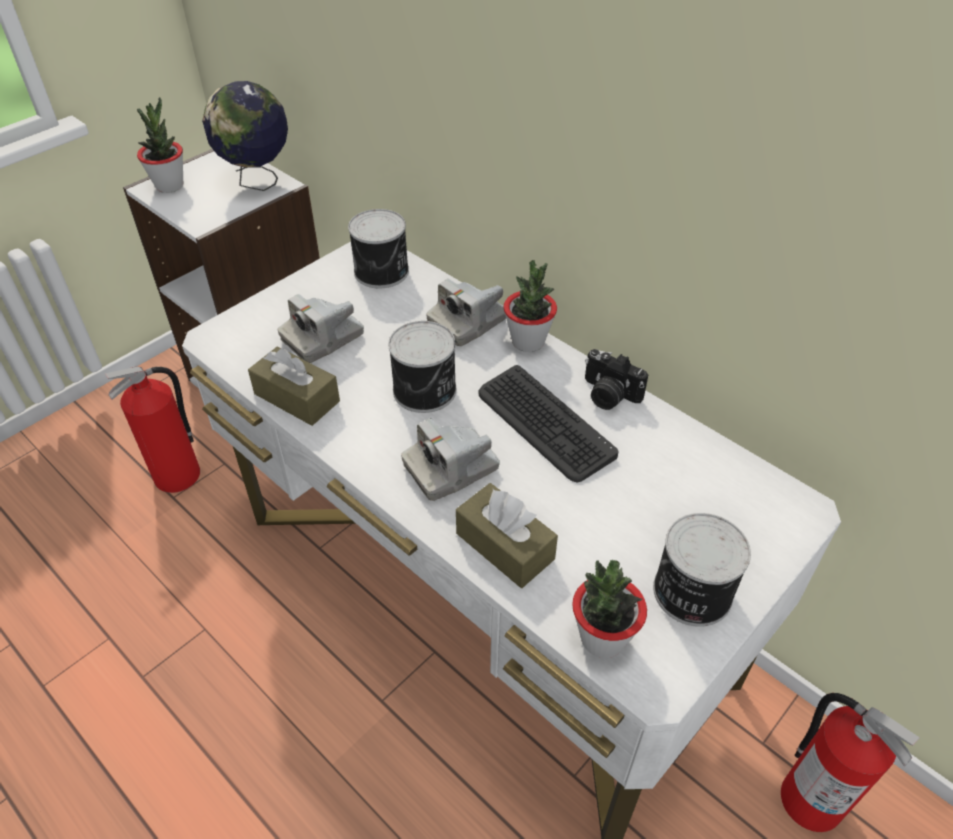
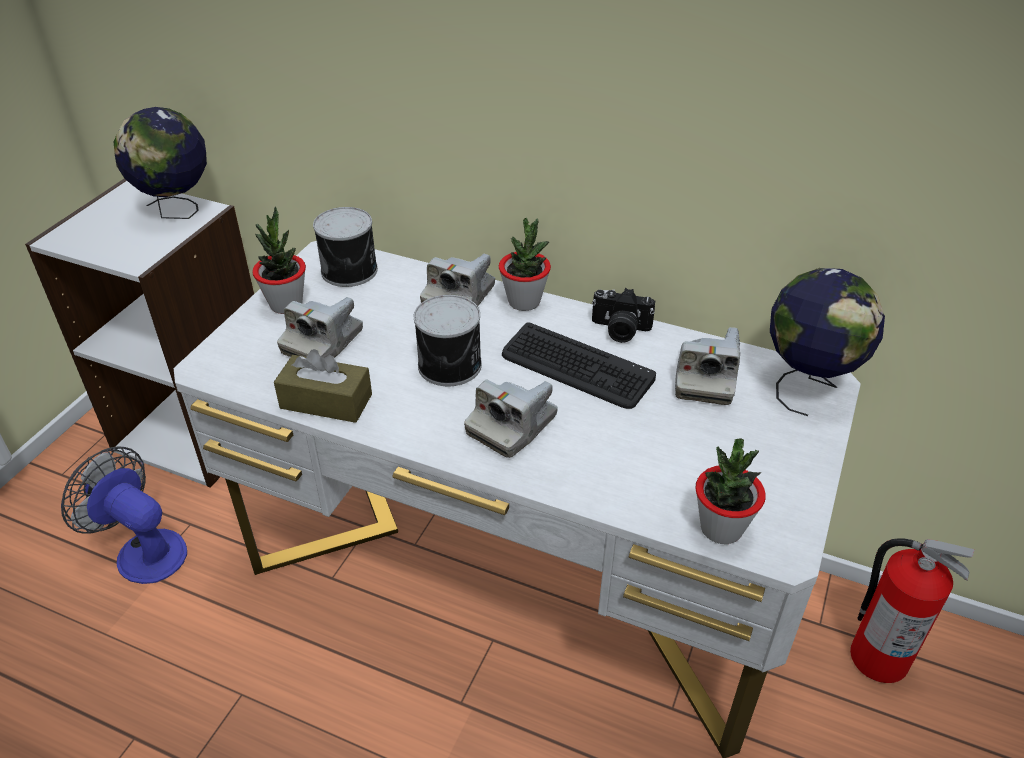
camera: 20 degrees left, 5 degrees down
fire extinguisher [105,366,200,493] -> fan [61,446,187,584]
potted plant [137,97,183,193] -> potted plant moved to [252,206,306,314]
brown tissue box [456,483,558,588] -> none
can [653,513,751,627] -> none
none -> camera [675,327,740,405]
none -> globe [770,268,885,416]

